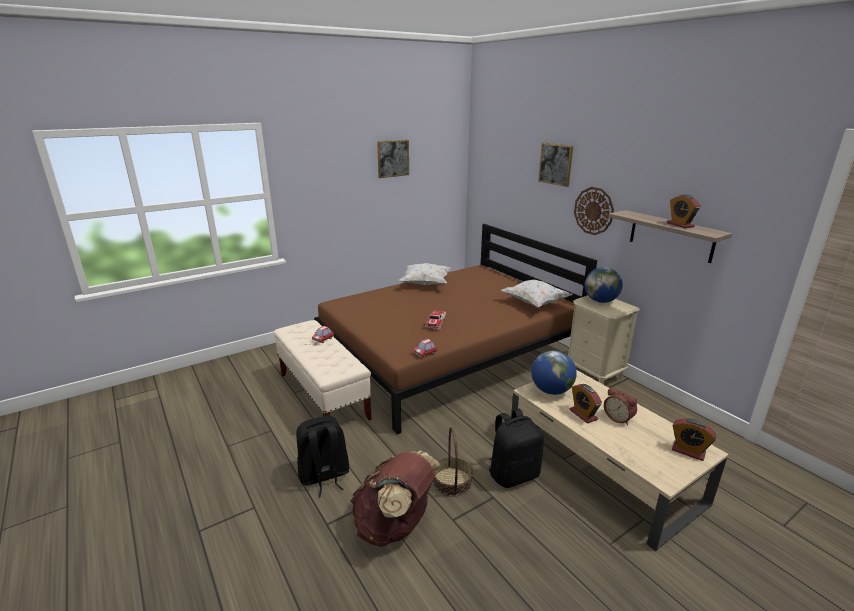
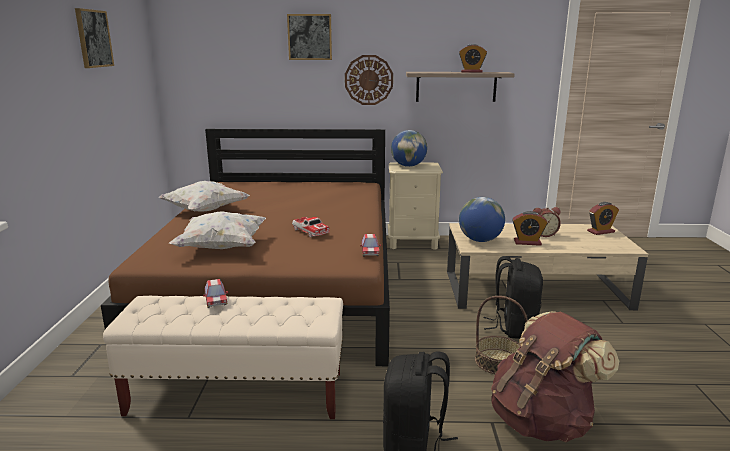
camera: 55 degrees left, 5 degrees down
white pillow [501,279,572,308] -> white pillow moved to [169,211,266,249]

